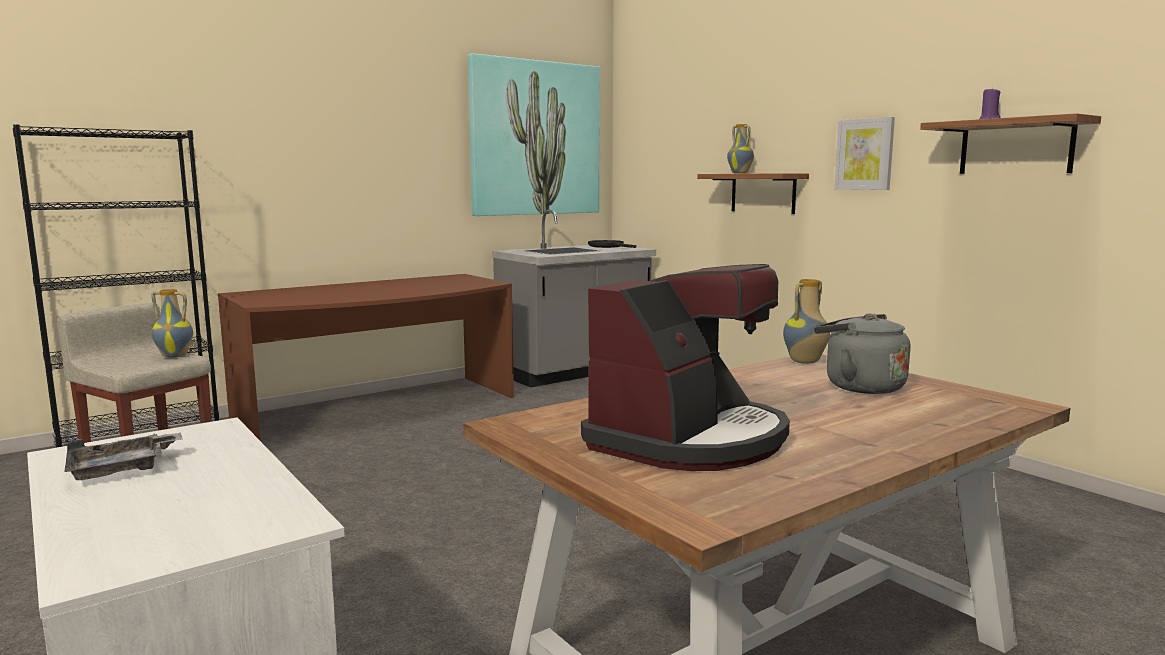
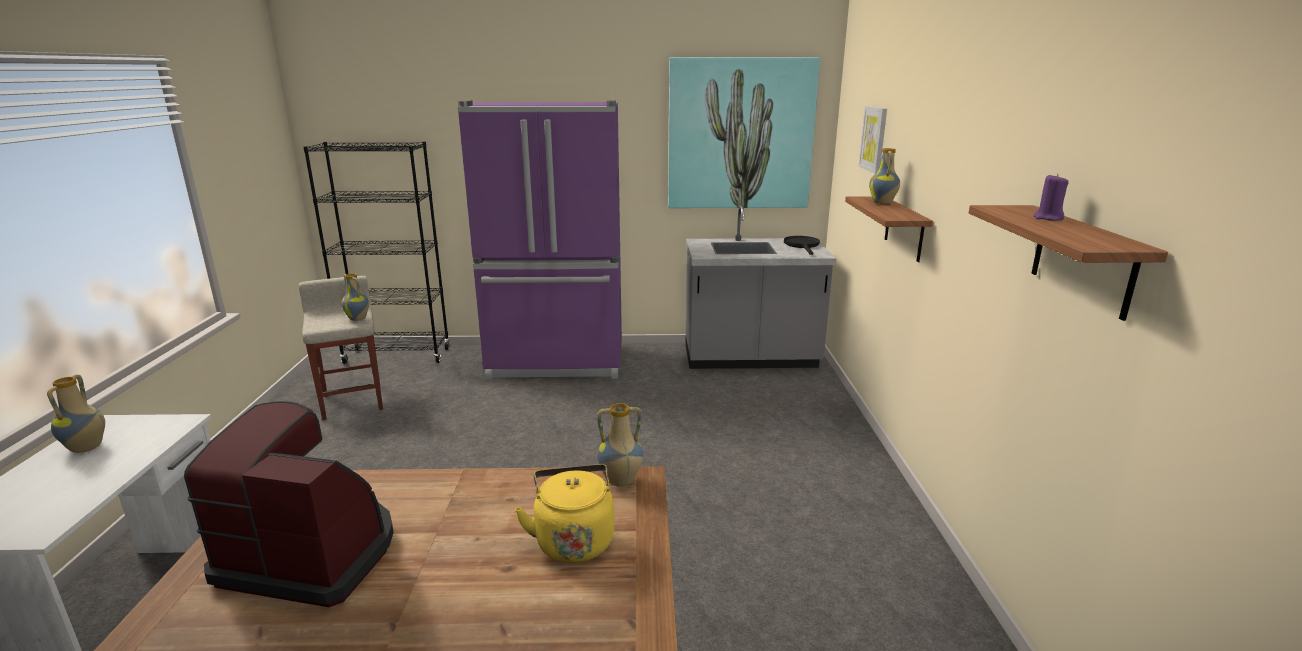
camera: 35 degrees right, 10 degrees up
grey tray [65,432,183,480] -> vase [47,375,105,453]
brown desk [218,274,514,440] -> purple fridge [458,100,622,380]
coffee machine [581,264,790,471] -> coffee machine turned 150 degrees counterclockwise [184,401,394,607]
grey kettle [814,313,911,394] -> yellow kettle [515,464,614,563]
picture [834,117,895,190] -> picture moved to [859,106,887,174]

